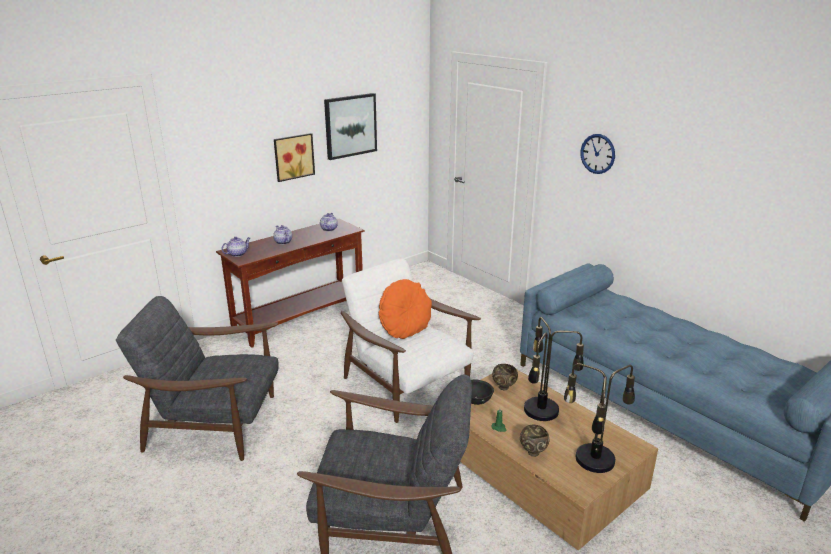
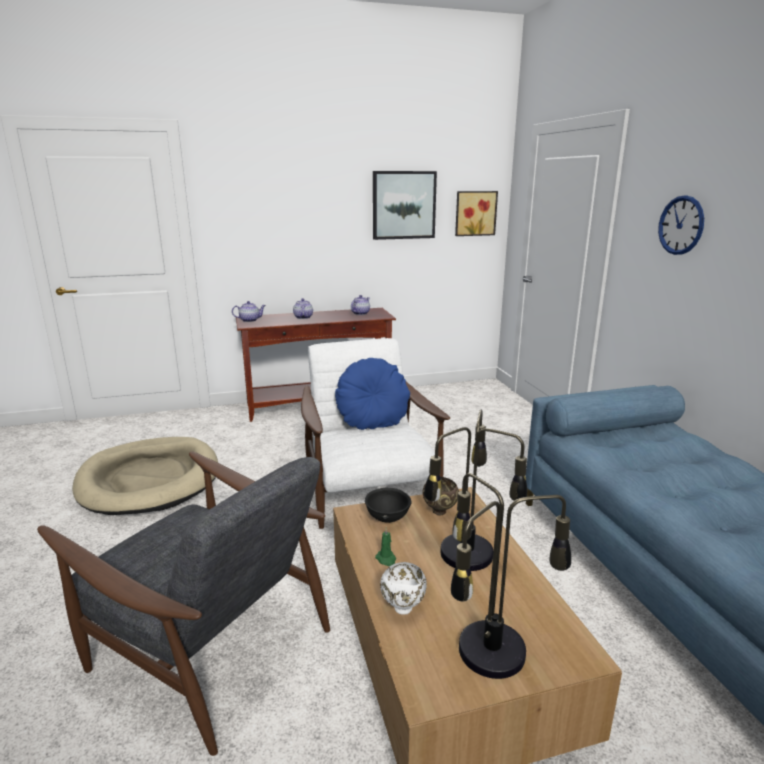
camera: 25 degrees right, 5 degrees down
grey armchair [116,296,279,461] -> beige dog bed [72,437,218,515]
picture [274,133,315,182] -> picture moved to [455,191,498,236]
orange pillow [379,279,432,339] -> blue pillow [335,358,410,430]
brown bowl [520,425,549,457] -> white bowl [380,562,427,615]

